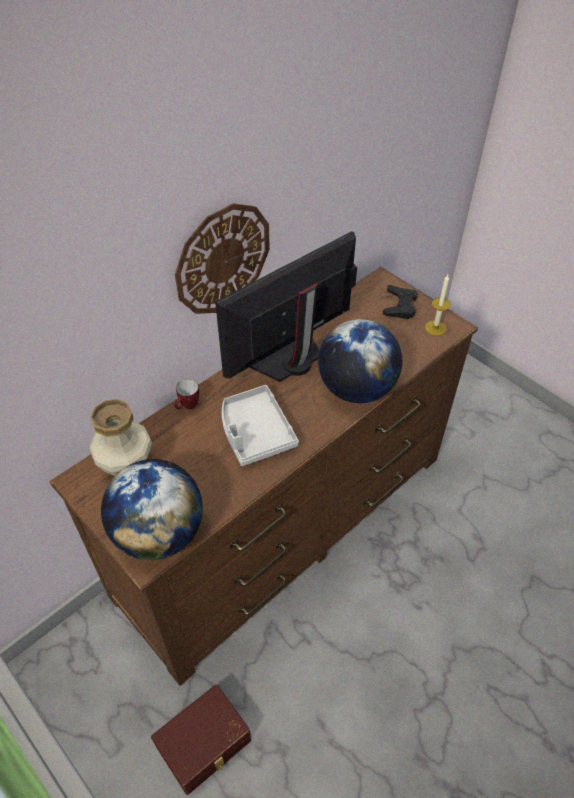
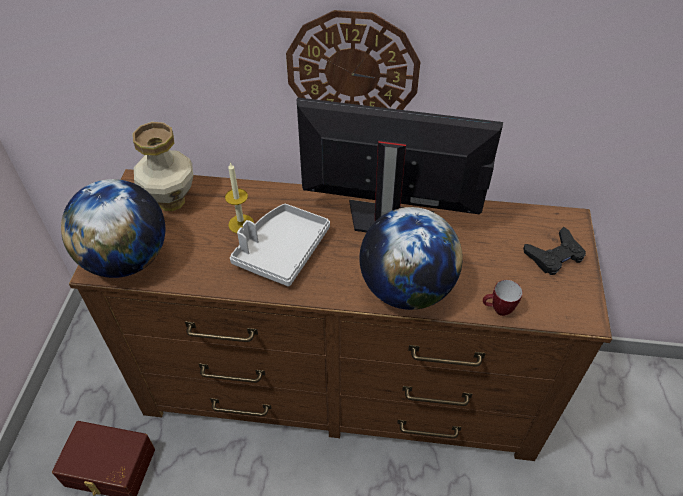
camera: 50 degrees right, 0 degrees up
mug [174,379,199,409] -> mug moved to [483,280,522,316]
candle [425,275,451,336] -> candle moved to [225,162,254,233]

